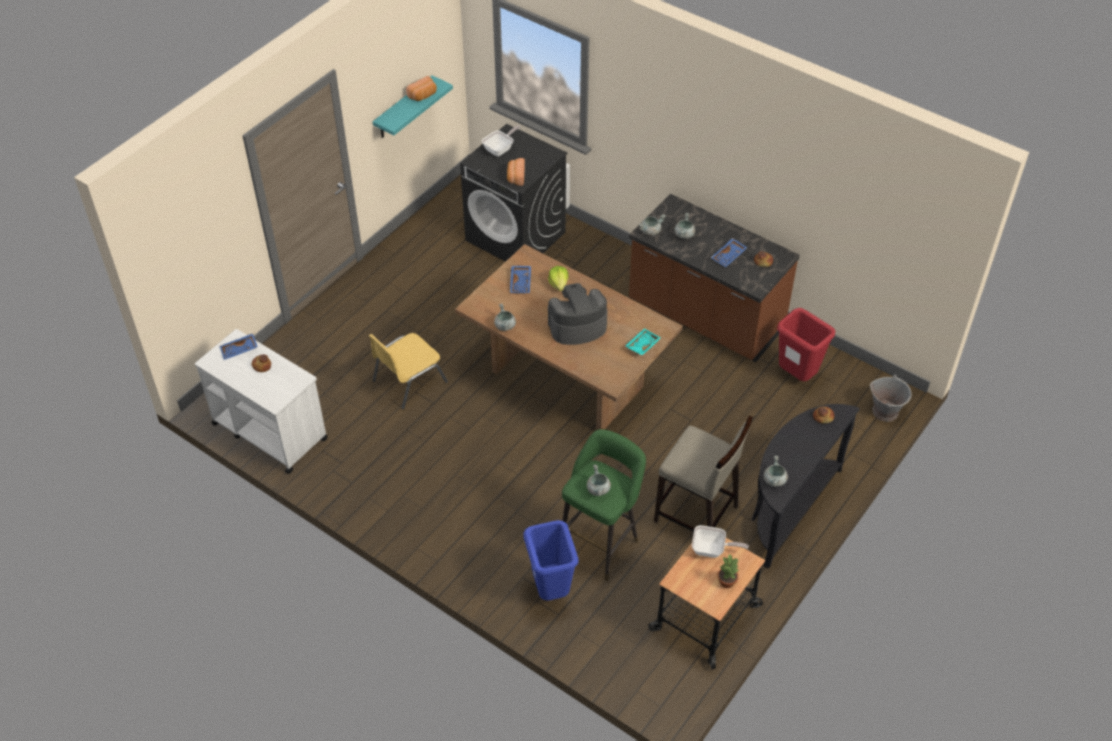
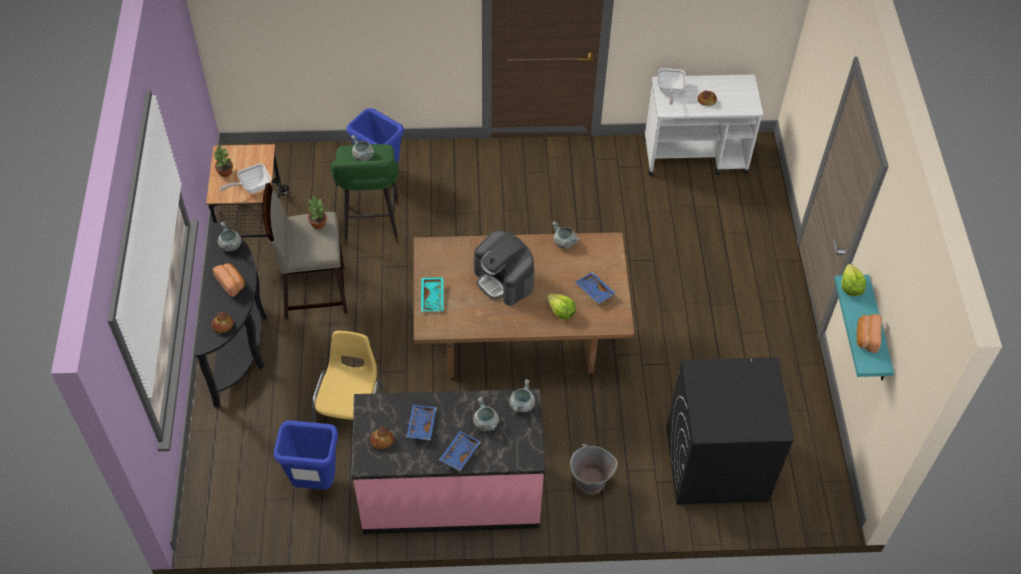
camera: 140 degrees right, 5 degrees up
blue tray [220,333,258,360] -> blue tray moved to [439,431,481,471]
yellow chair [369,333,448,409] -> yellow chair moved to [312,331,384,423]
frying pan [482,126,521,156] -> frying pan moved to [658,68,685,105]
bread [507,158,525,186] -> bread moved to [213,263,245,297]
coffee machine [548,283,607,345] -> coffee machine turned 105 degrees clockwise [474,230,534,305]
brown counter [629,194,800,362] -> pink counter [351,389,545,534]
red trash can [777,308,835,381] -> blue trash can [274,420,338,490]
grey bucket [870,375,912,422] -> grey bucket moved to [570,444,618,495]
none -> potted plant [307,196,327,229]
none -> lettuce [841,264,866,296]

